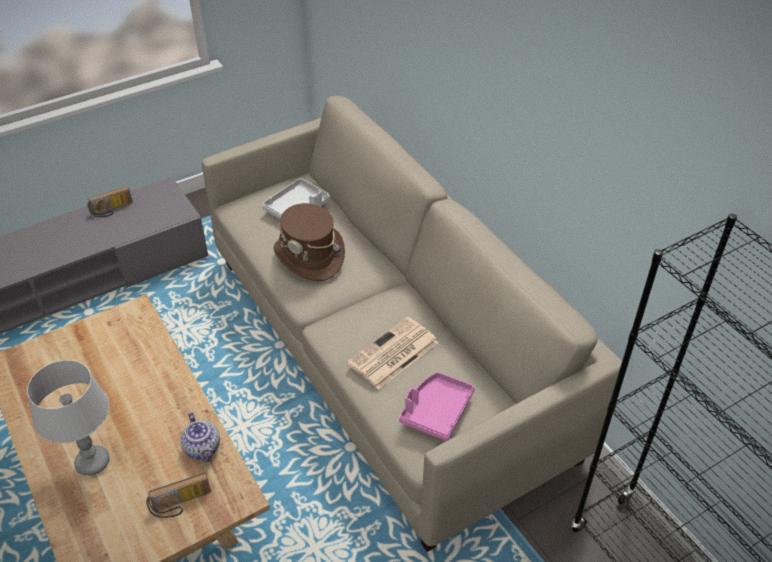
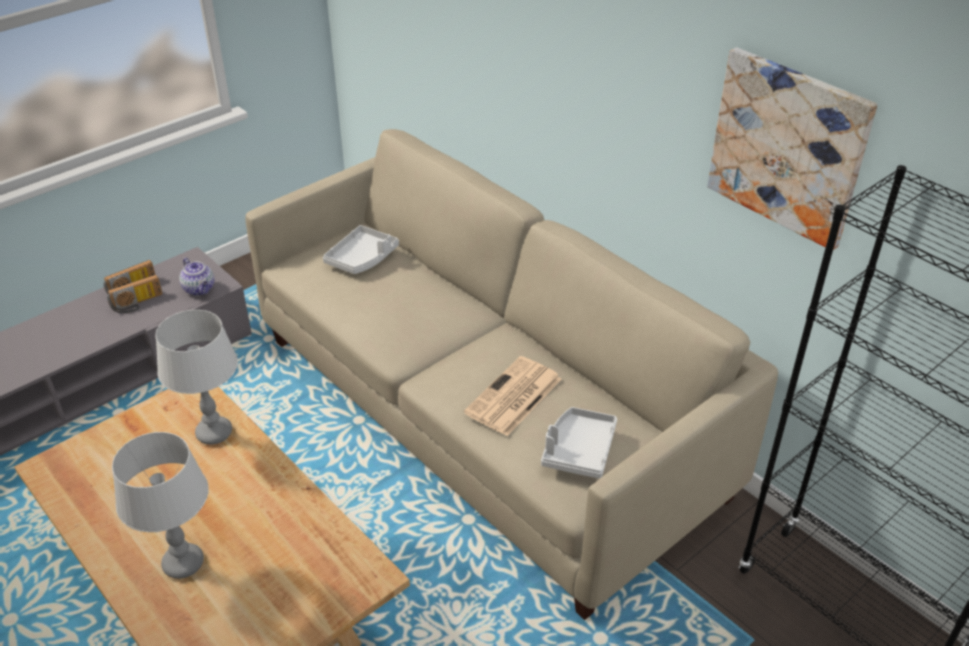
camera: 10 degrees left, 5 degrees down
radio [146,473,211,518] -> radio moved to [107,275,163,313]
teapot [181,412,220,462] -> teapot moved to [179,258,214,296]
brown hat [274,203,345,281] -> none
pink tray [399,372,475,441] -> grey tray [541,407,617,479]
none -> grey table lamp [155,310,238,445]
none -> picture [707,47,878,250]

